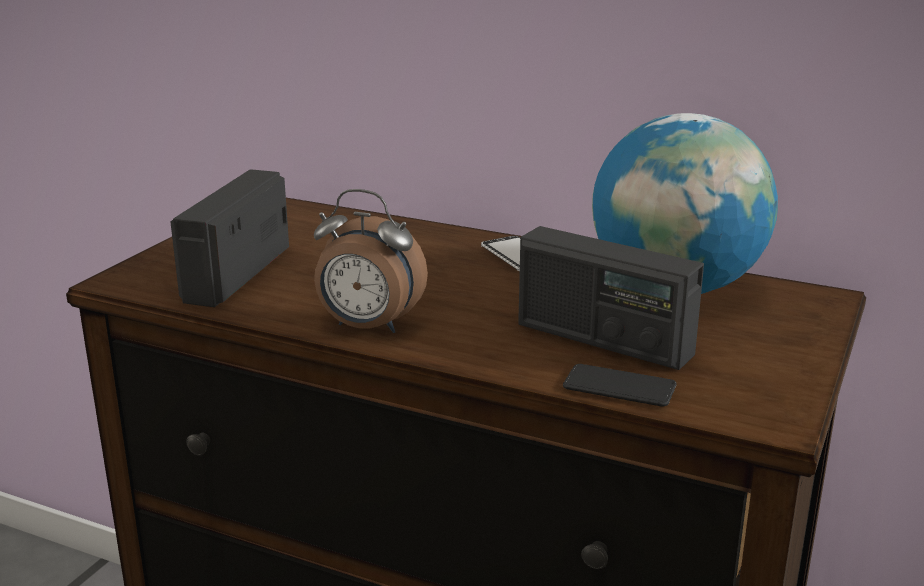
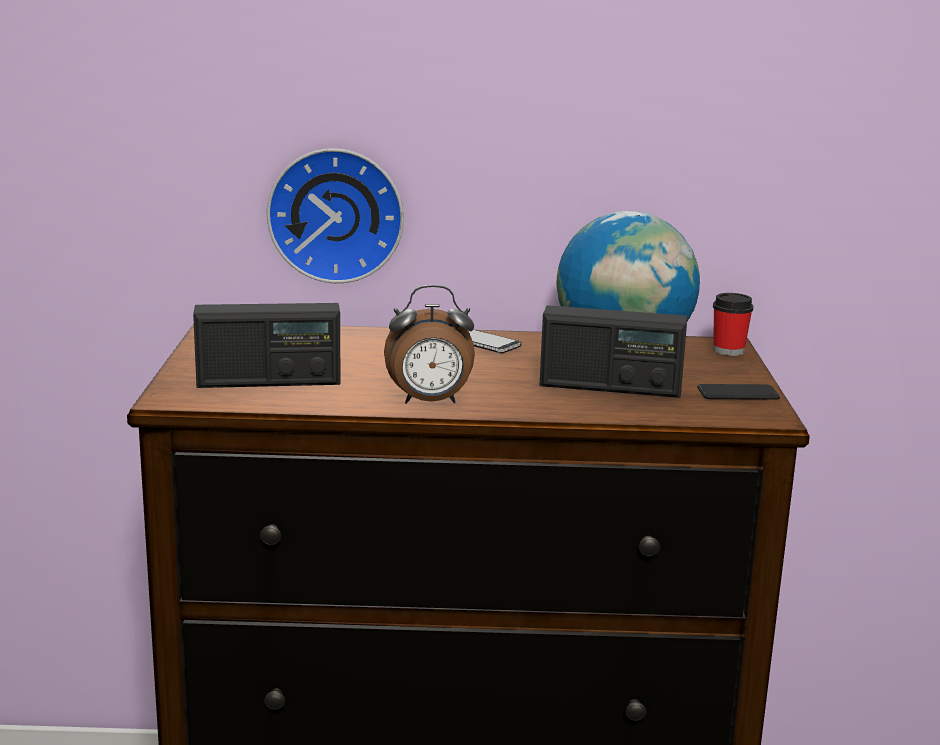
camera: 25 degrees left, 5 degrees down
radio [170,169,289,307] -> radio turned 90 degrees counterclockwise [193,303,341,388]
phone [563,364,677,406] -> phone moved to [697,384,780,400]
none -> wall clock [267,148,404,283]
none -> cup [713,293,754,356]

